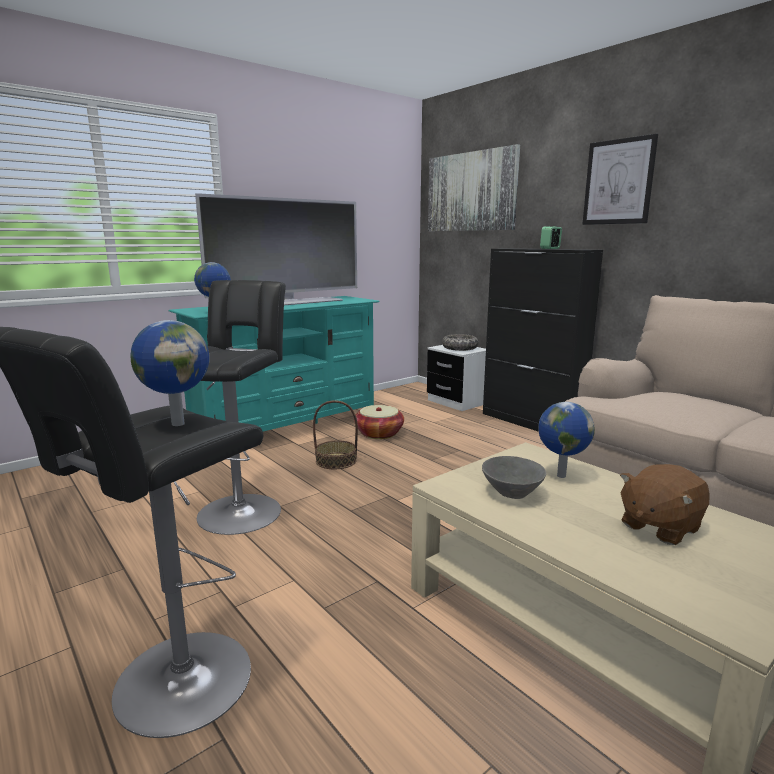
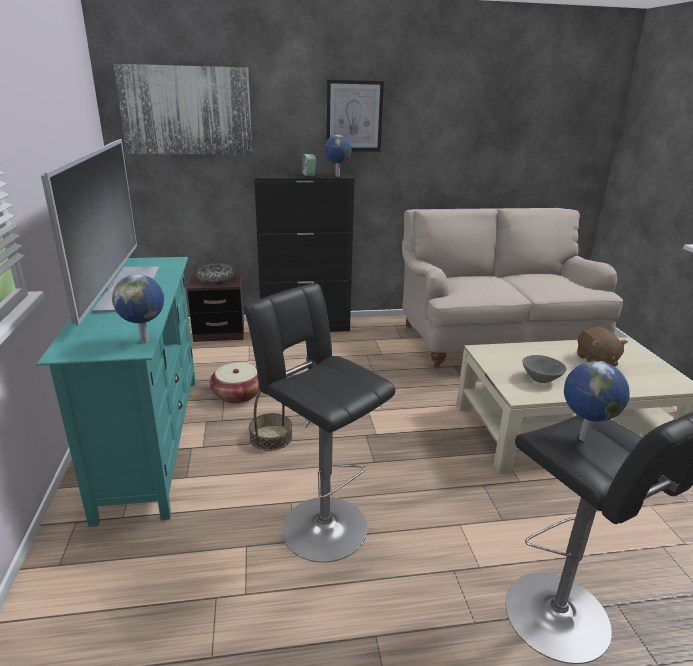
camera: 60 degrees left, 10 degrees up
white nightstand [427,345,486,411] -> brown nightstand [187,273,244,342]
globe [539,402,595,478] -> globe moved to [324,135,352,177]

